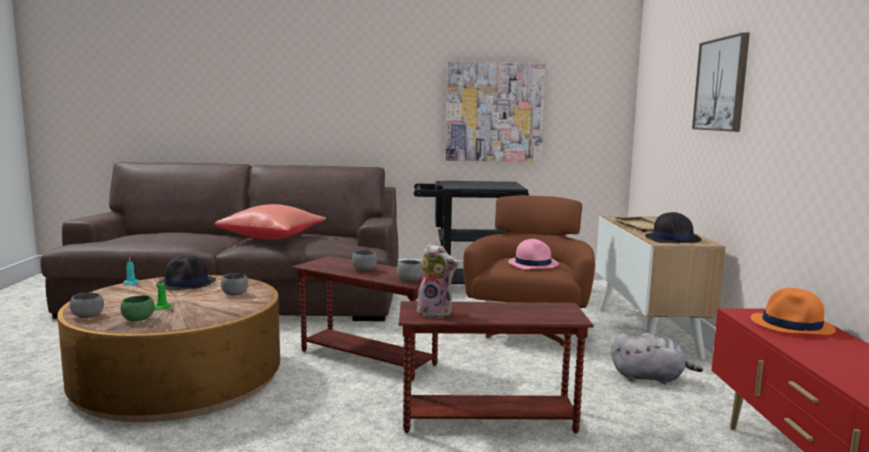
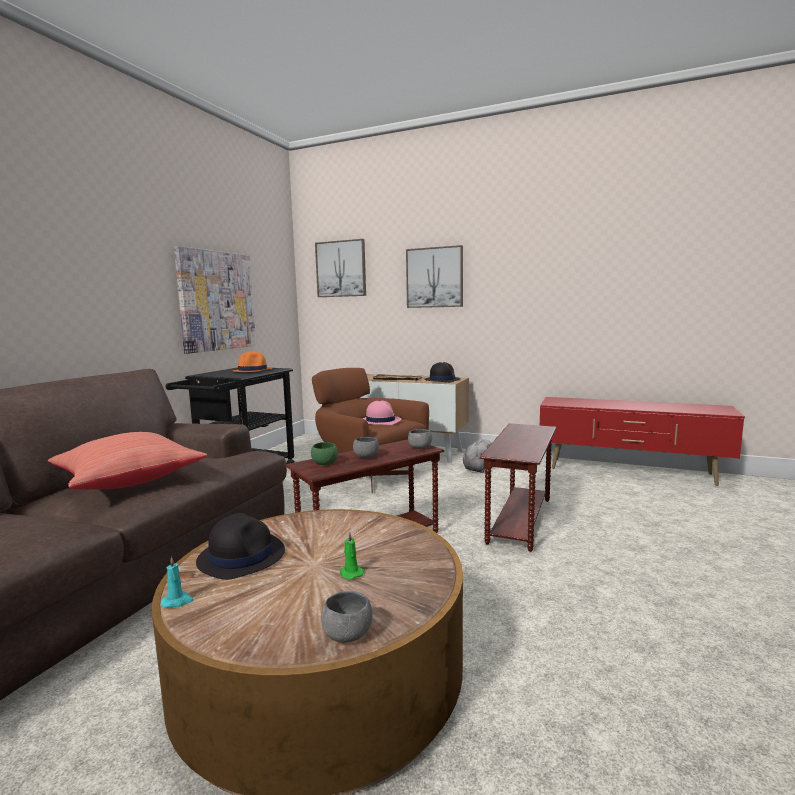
camera: 65 degrees left, 0 degrees up
green bowl [121,295,155,321] -> green bowl moved to [311,442,338,465]
grey bowl [221,273,248,296] -> none
plush toy [417,244,458,318] -> none
orange hat [750,288,836,335] -> orange hat moved to [232,352,273,372]
none -> picture [315,239,366,297]

